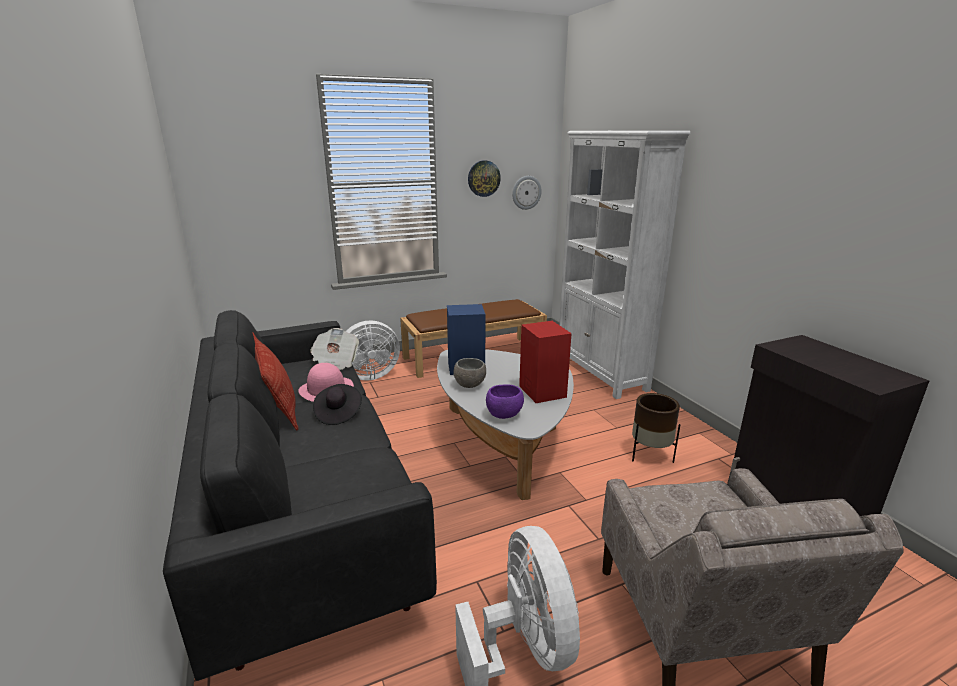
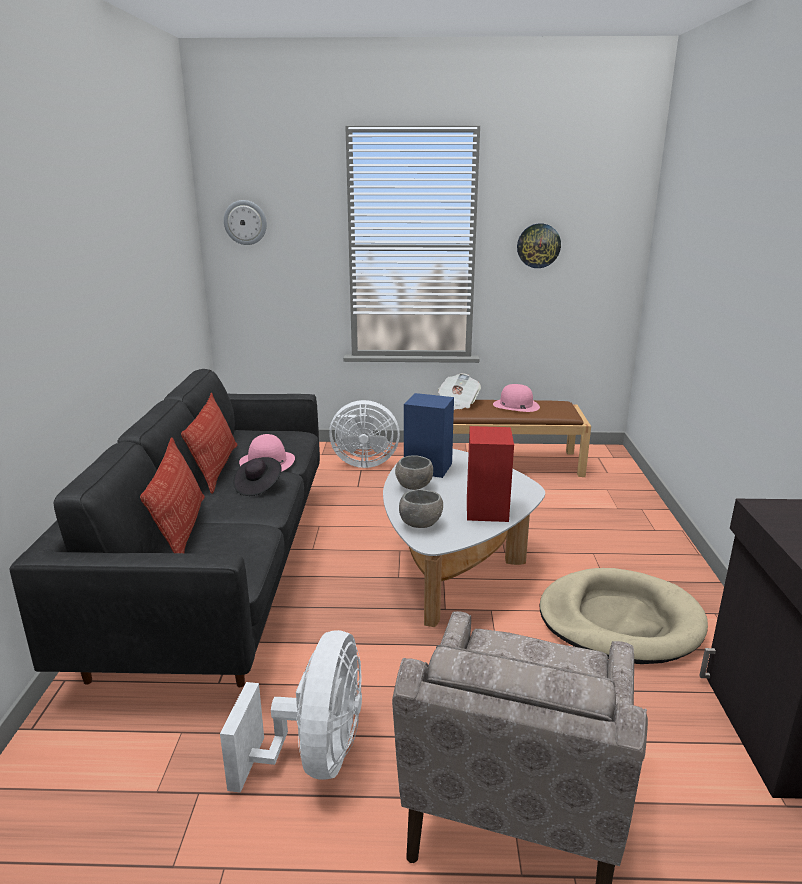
camera: 25 degrees right, 0 degrees up
newspaper [310,328,359,370] -> newspaper moved to [438,373,481,410]
purple bowl [486,384,524,419] -> grey bowl [399,489,443,528]
wall clock [512,176,542,210] -> wall clock moved to [224,200,267,245]
white bookcase [560,131,690,399] -> none
brown planter [632,393,681,463] -> beige dog bed [540,568,708,664]
none -> pillow [140,437,205,553]
none -> pink hat [493,384,540,412]

